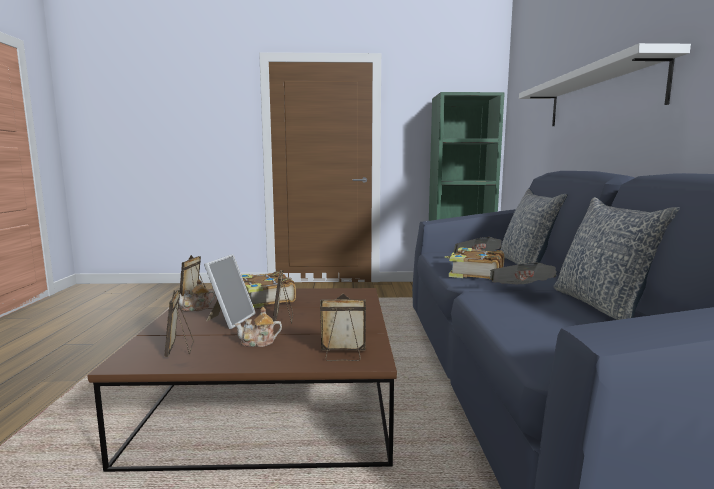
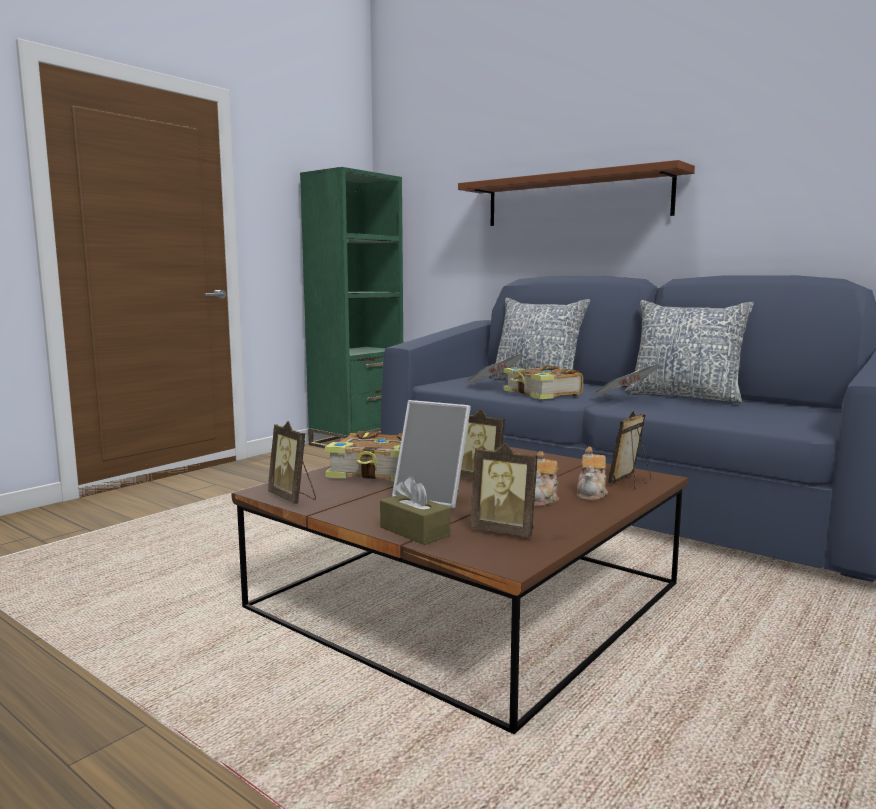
camera: 50 degrees left, 0 degrees up
teapot [179,279,215,312] -> teapot moved to [577,447,608,501]
picture frame [204,254,256,329] -> picture frame turned 150 degrees clockwise [392,400,471,508]
white shelf [519,43,691,126] -> brown shelf [458,160,695,226]
none -> brown tissue box [380,476,451,545]

